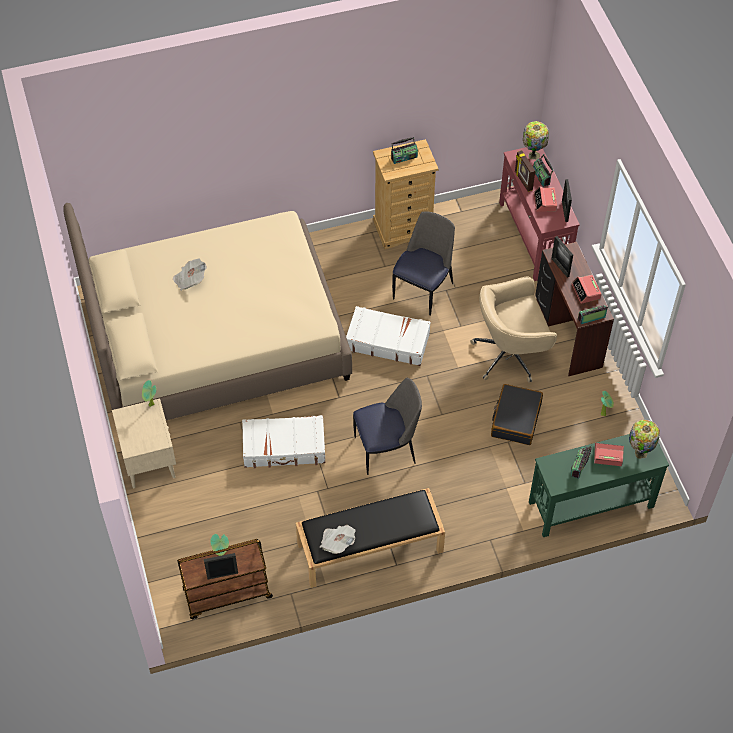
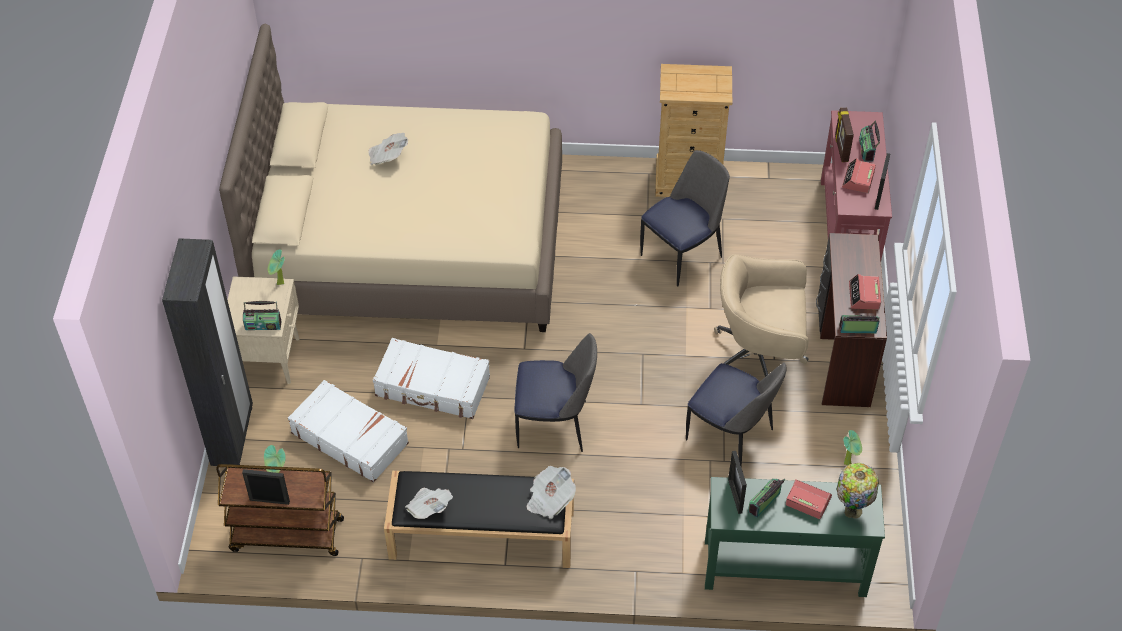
camera: 20 degrees right, 5 degrees down
white suitcase [346,306,431,366] -> white suitcase moved to [288,380,409,483]
radio [391,137,418,164] -> radio moved to [243,301,282,330]
black suitcase [491,384,543,445] -> chair [686,363,787,466]
table lamp [523,121,549,160] -> none
picture frame [551,236,573,277] -> picture frame moved to [728,451,747,514]
none -> black wardrobe [162,238,253,466]
none -> newspaper [526,466,576,519]

